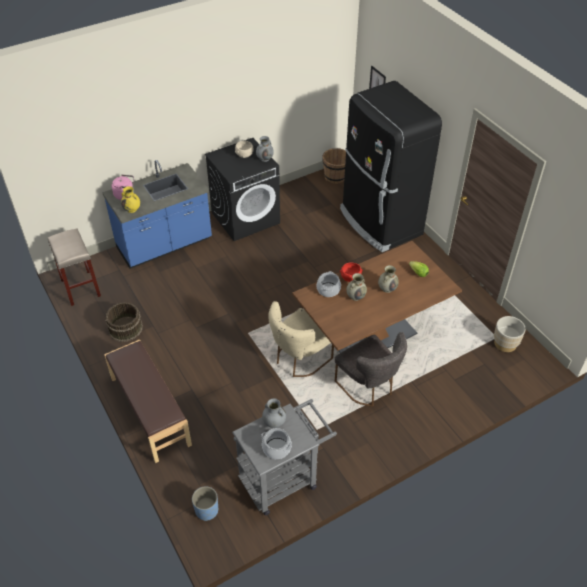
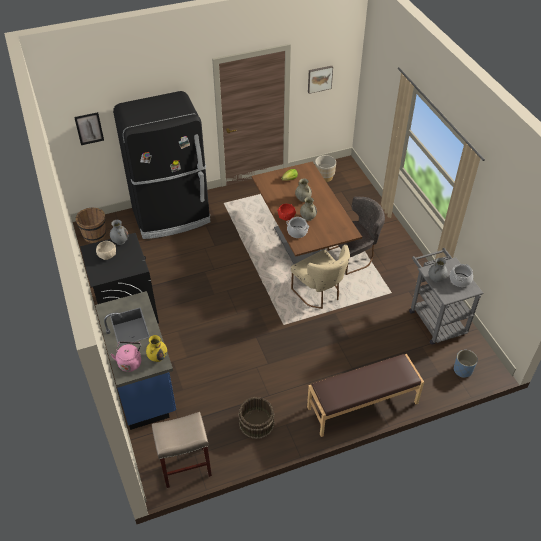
camera: 80 degrees left, 0 degrees up
none -> picture [308,66,333,94]

